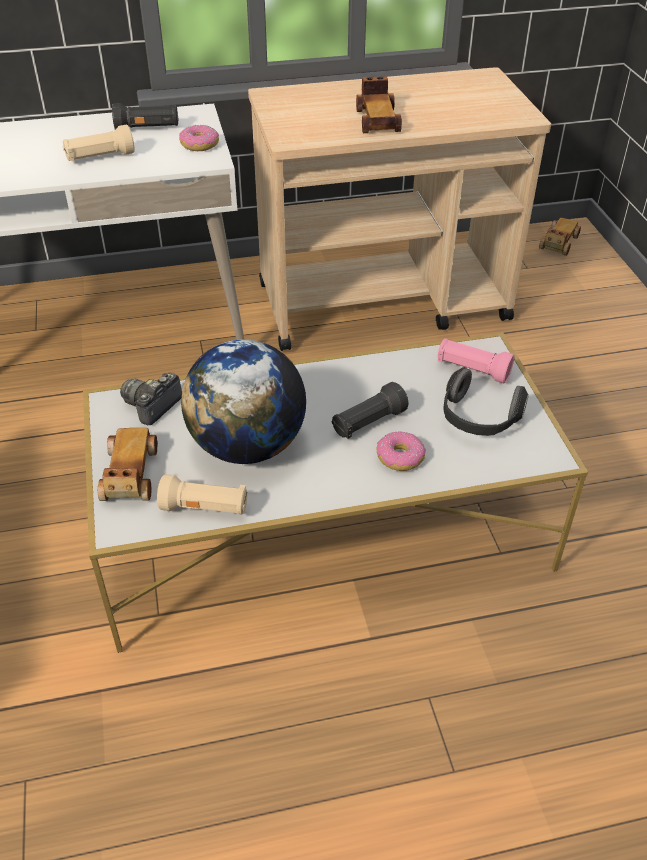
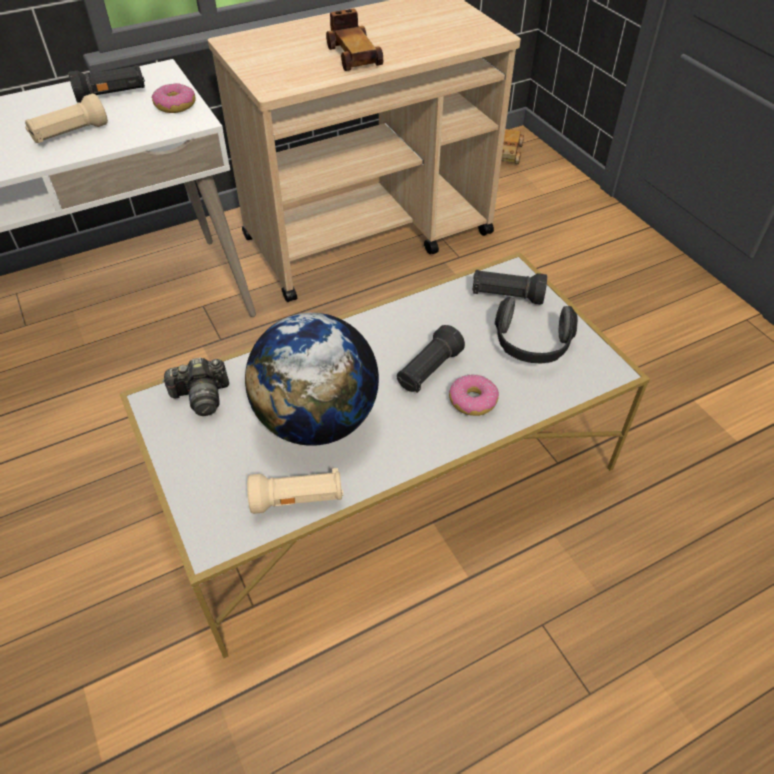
camera: 15 degrees left, 5 degrees up
toy car [98,428,158,501] -> none
camera [120,373,182,425] -> camera turned 120 degrees counterclockwise [162,357,229,416]
pink flashlight [438,338,514,384] -> black flashlight [473,270,547,305]

